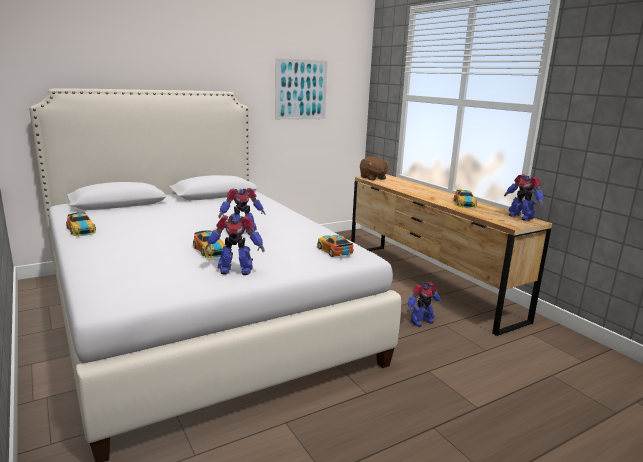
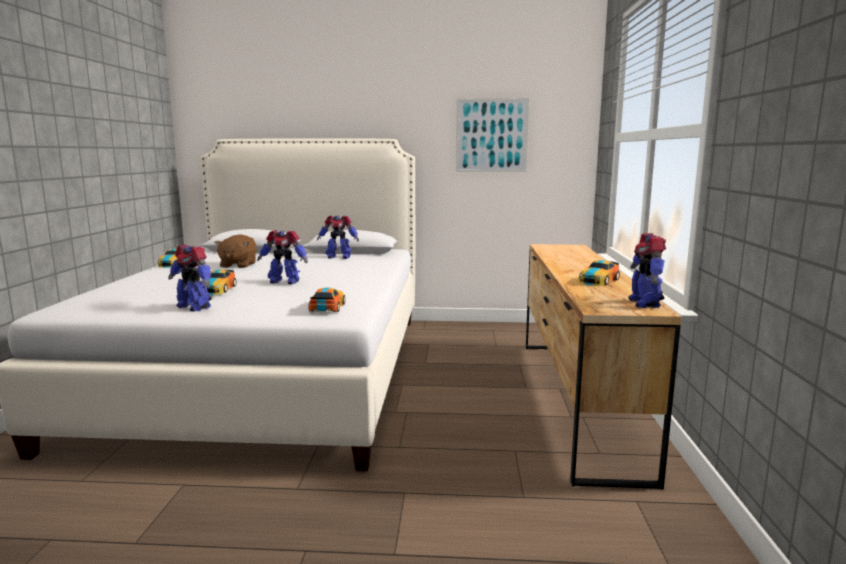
camera: 35 degrees right, 5 degrees down
brown plush toy [360,156,389,181] -> brown plush toy moved to [215,234,257,268]
toy robot [407,282,442,327] -> toy robot moved to [317,215,359,259]

